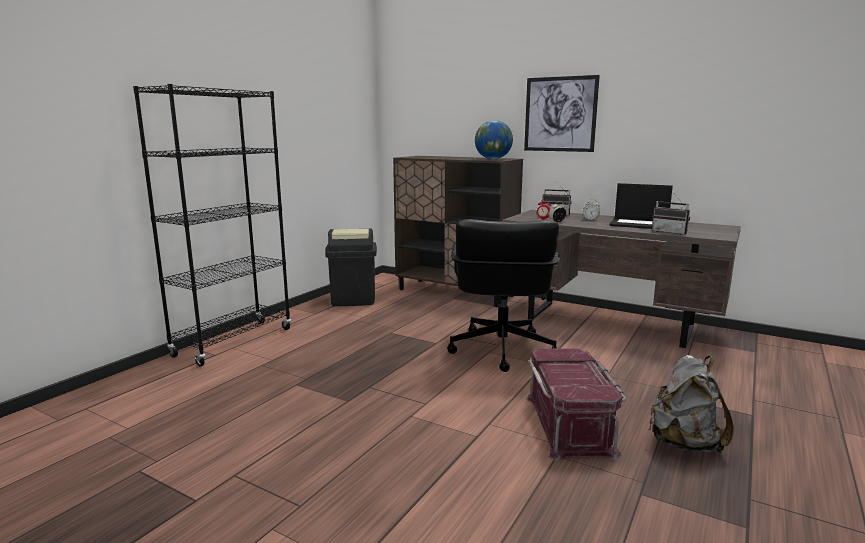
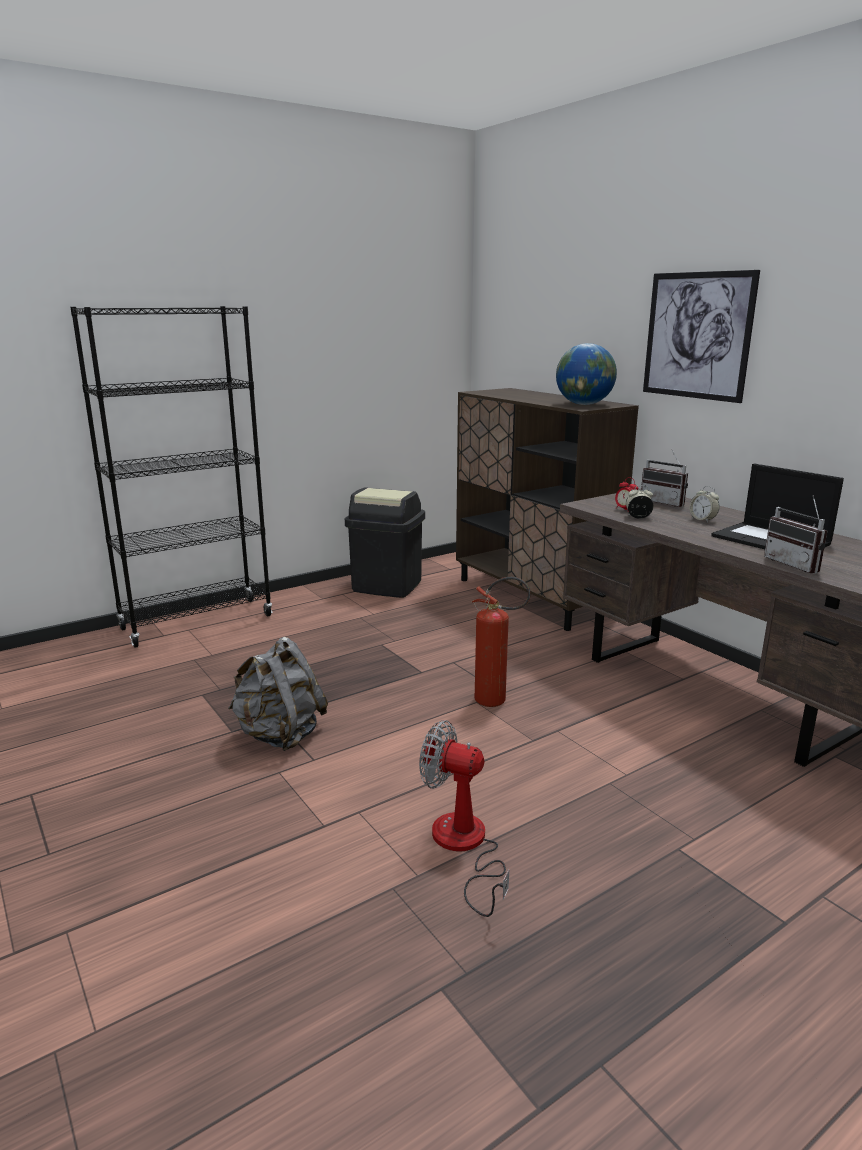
camera: 25 degrees right, 5 degrees up
black office chair [447,219,560,372] -> fire extinguisher [472,577,531,707]
red storage box [526,349,626,461] -> fan [419,720,509,917]
grey backpack [649,355,734,454] -> grey backpack moved to [228,637,328,751]

